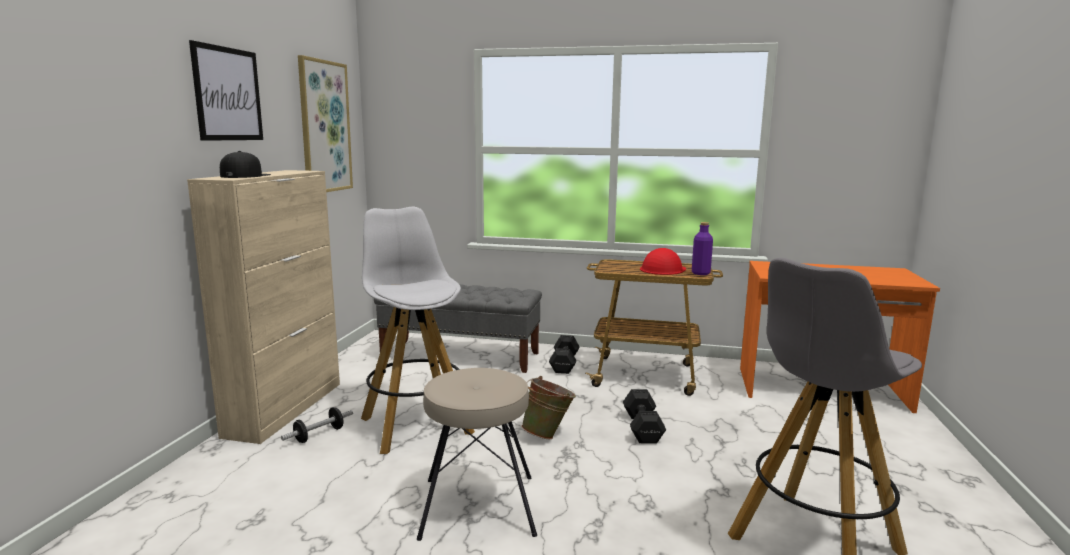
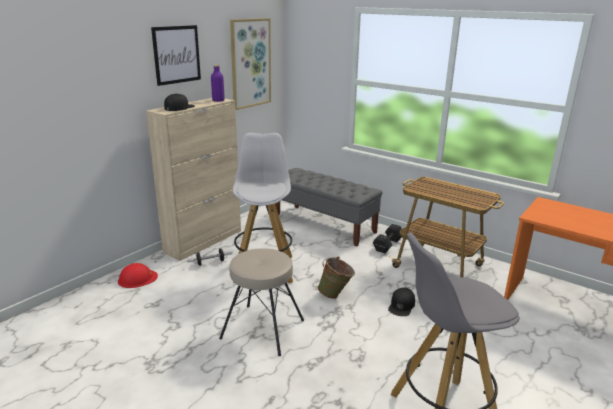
camera: 25 degrees right, 10 degrees up
black dumbbell [623,389,666,444] -> black cap [388,287,415,316]
red hard hat [640,248,686,275] -> red hard hat moved to [118,263,158,288]
purple bottle [692,222,713,275] -> purple bottle moved to [211,65,225,102]

